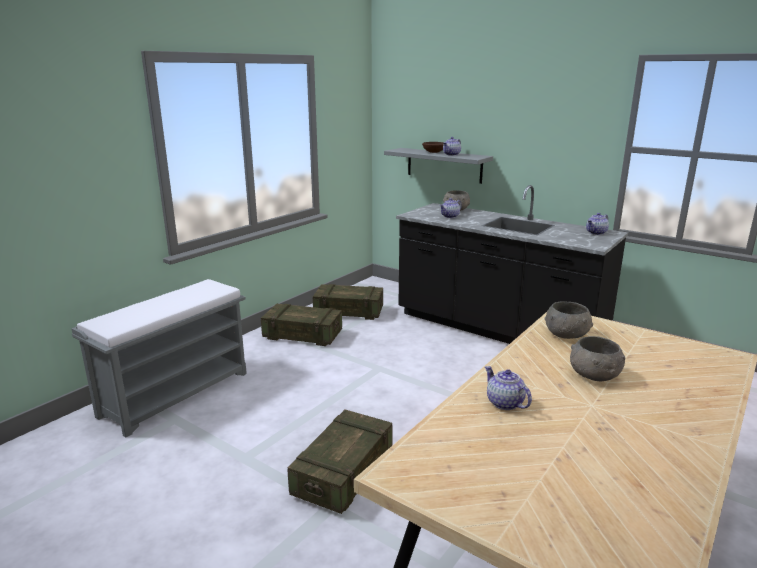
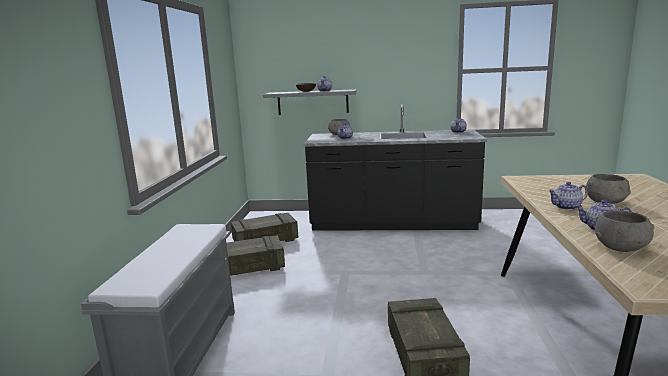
camera: 30 degrees left, 5 degrees down
grey bowl [544,301,593,339] -> grey bowl moved to [595,210,654,252]
none -> teapot [548,182,588,210]

